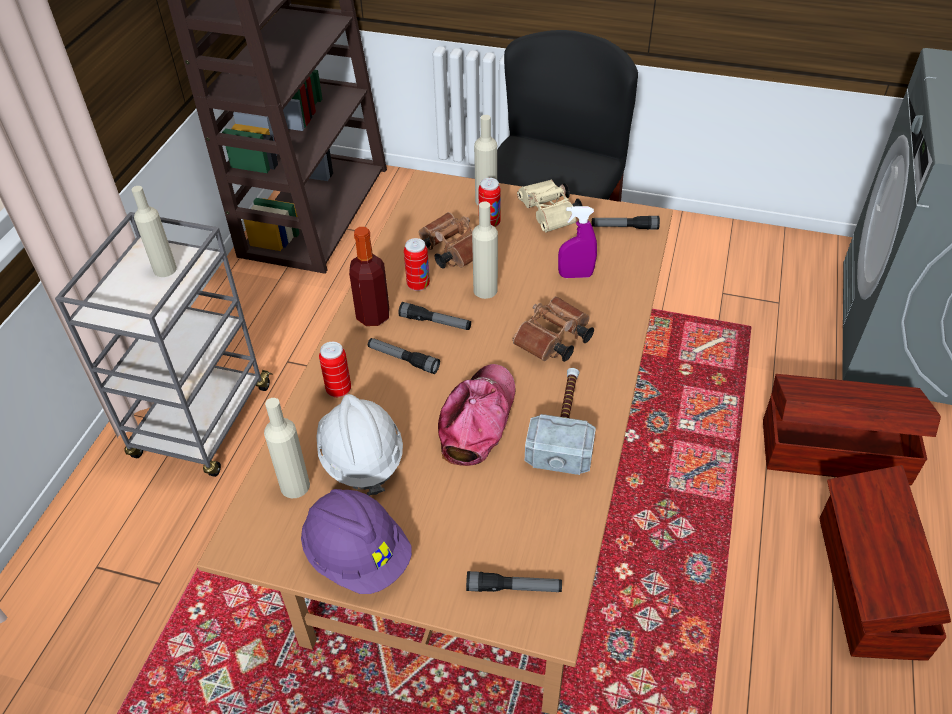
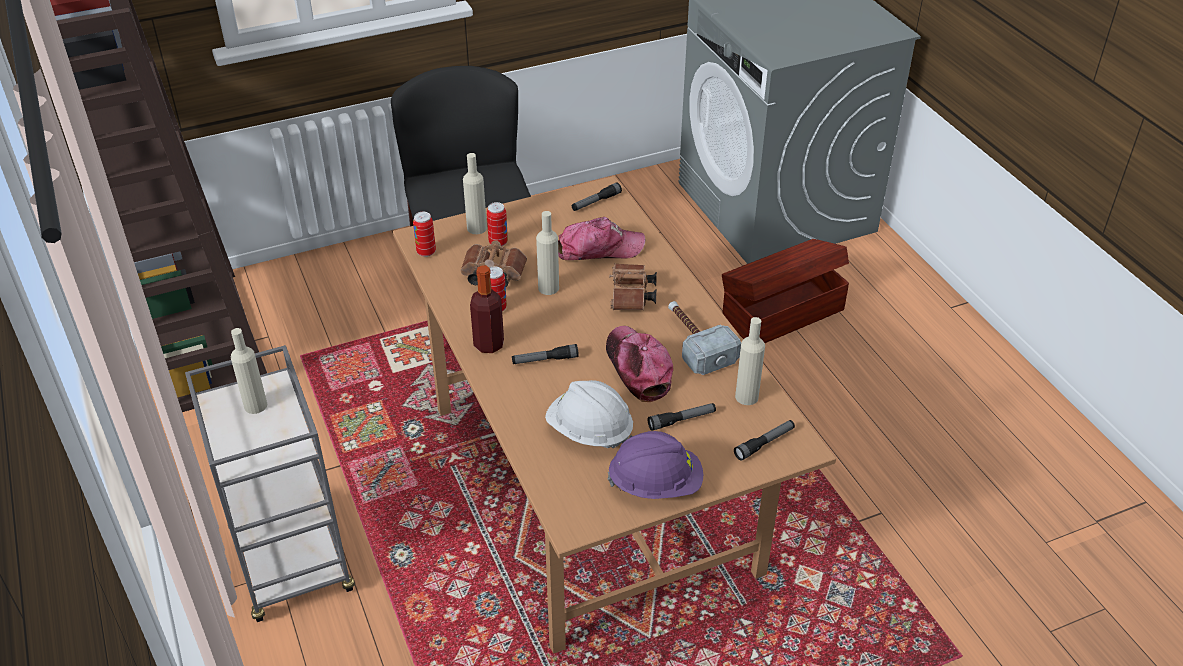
camera: 40 degrees left, 5 degrees down
beige bottle [264,398,310,498] -> beige bottle moved to [735,317,765,405]
can [319,342,351,397] -> can moved to [413,212,436,257]
flashlight [398,302,471,330] -> flashlight moved to [648,403,716,431]
beige binoculars [517,180,583,233] -> none
purple spray bottle [558,206,597,278] -> cap [558,217,645,260]
brown storage box [819,465,951,661] -> none

